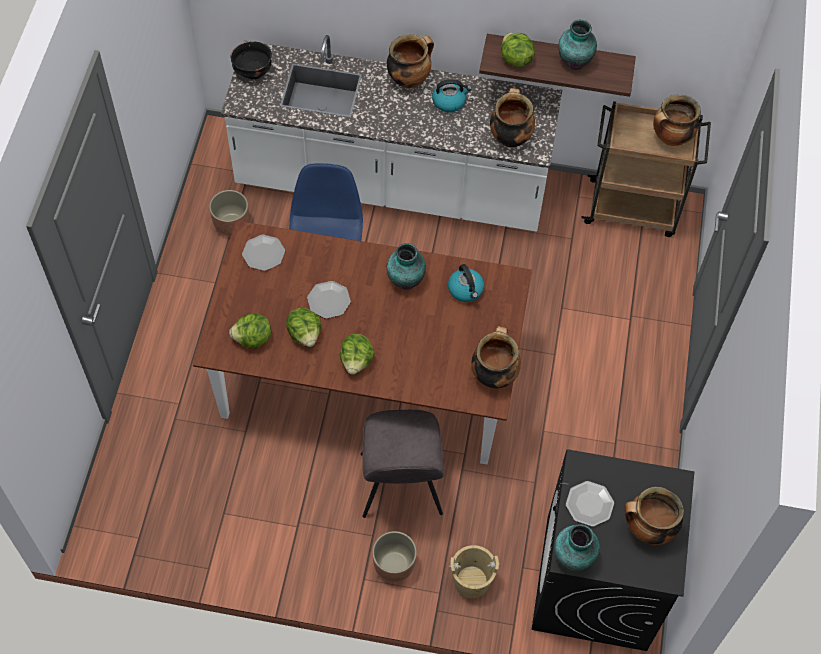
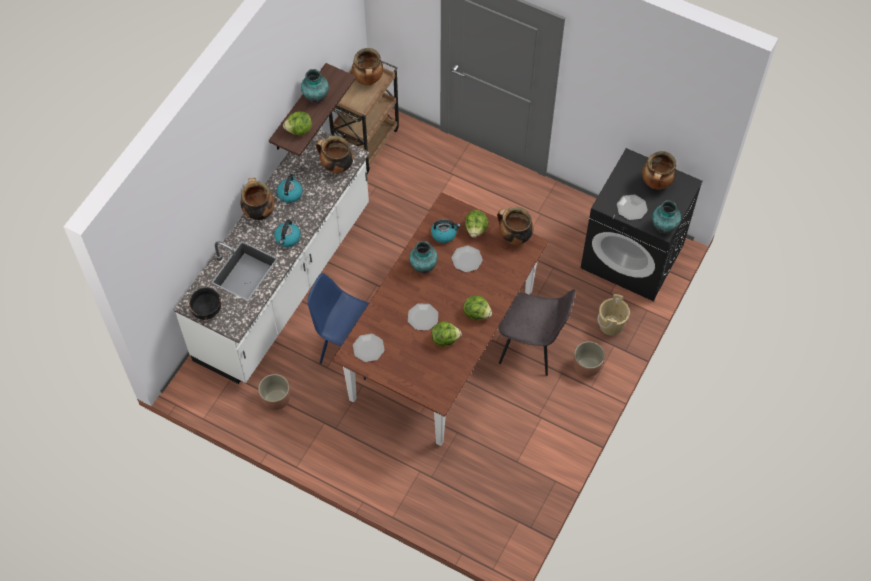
camera: 70 degrees left, 0 degrees up
lettuce [229,313,271,348] -> lettuce moved to [465,210,489,238]
none -> kettle [274,219,301,247]
none -> plate [451,246,483,272]

